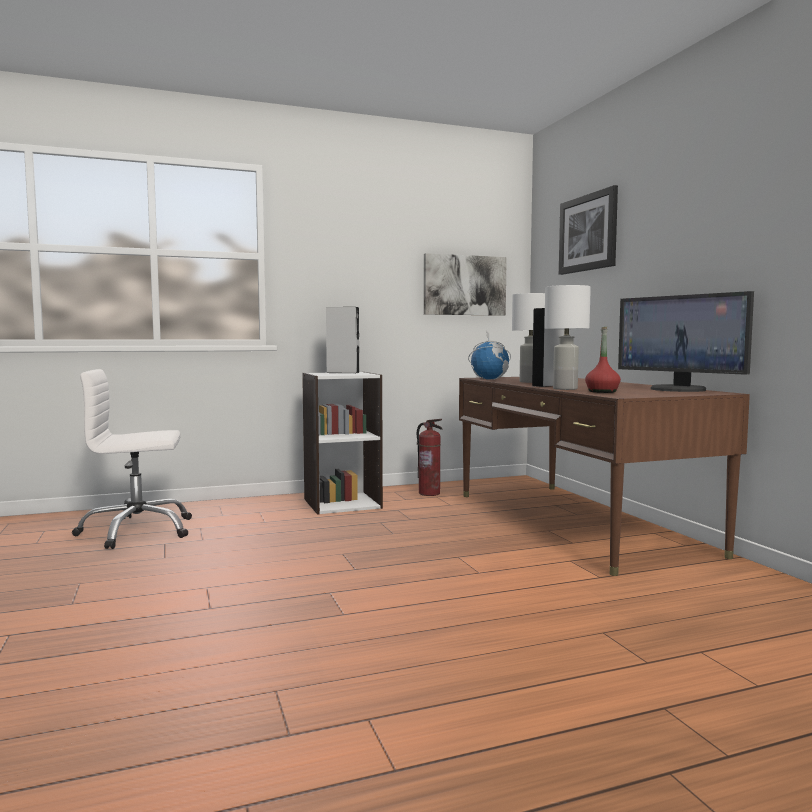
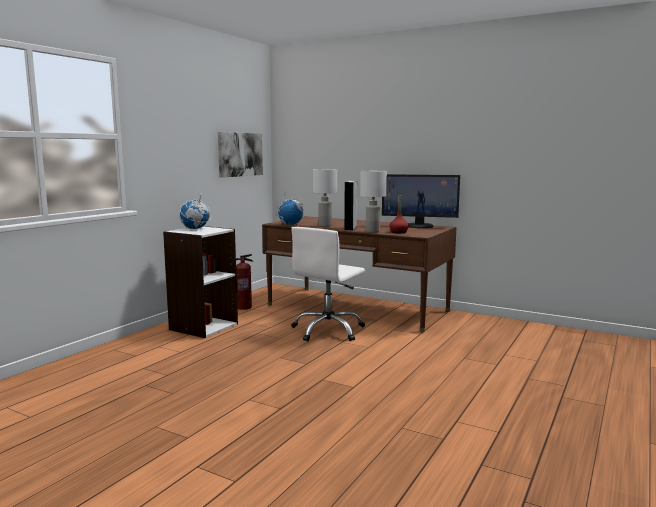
camera: 40 degrees left, 5 degrees up
white office chair [72,369,192,549] -> white office chair moved to [291,227,365,341]
grey speaker [326,307,359,373] -> globe [179,194,211,229]
picture [559,185,618,275] -> none

